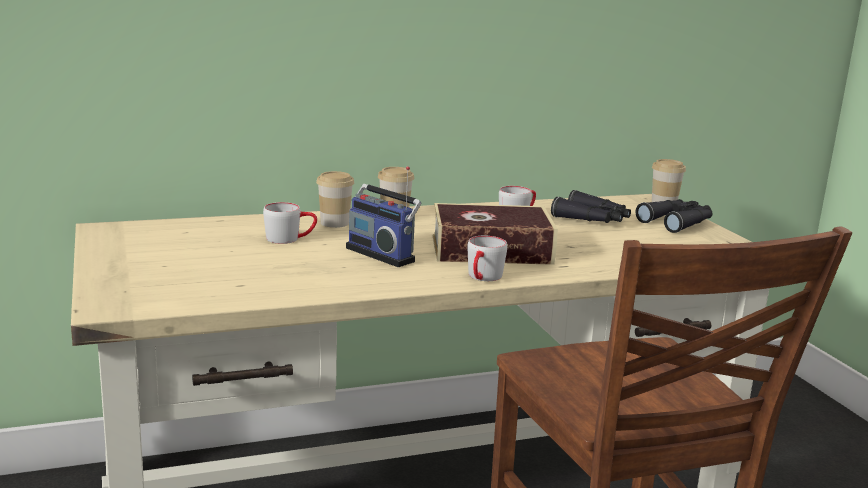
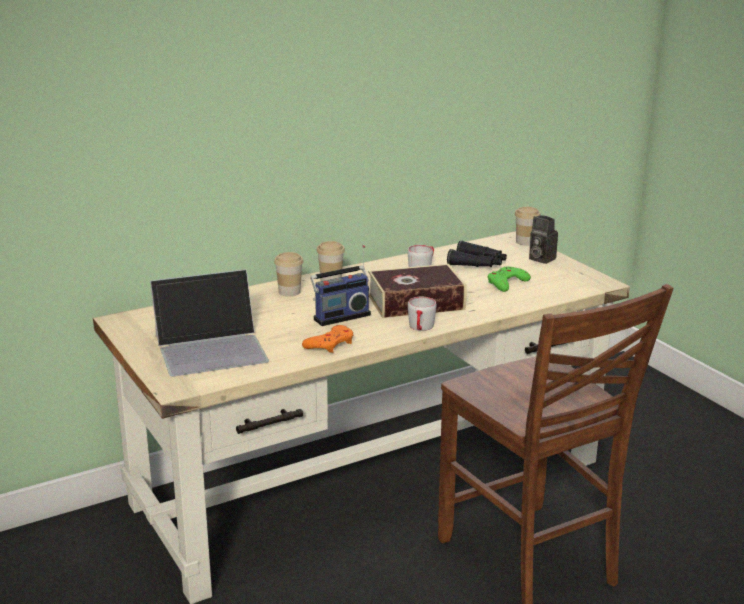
camera: 10 degrees left, 5 degrees up
grey mug [263,202,317,244] -> none
radio [346,166,421,267] -> radio turned 60 degrees counterclockwise [310,245,371,326]
black binoculars [635,199,713,233] -> camera [529,215,558,264]
none -> laptop [150,269,269,377]
none -> orange game controller [302,325,354,353]
none -> green game controller [488,266,531,292]

